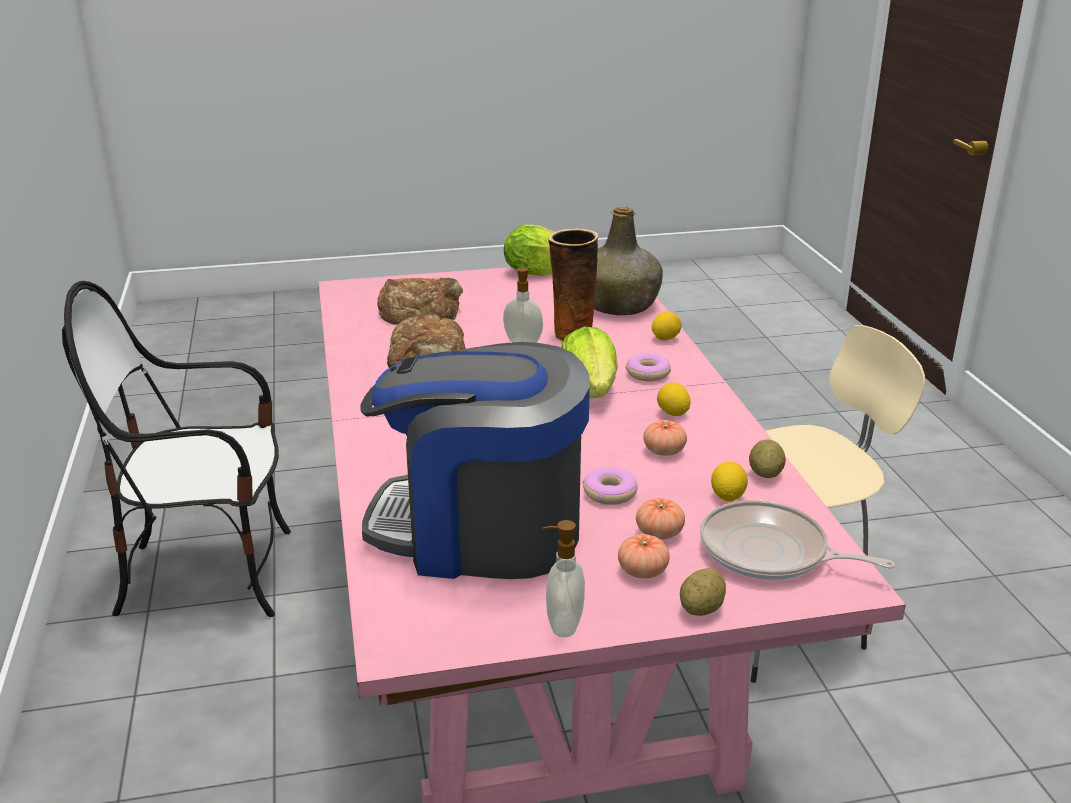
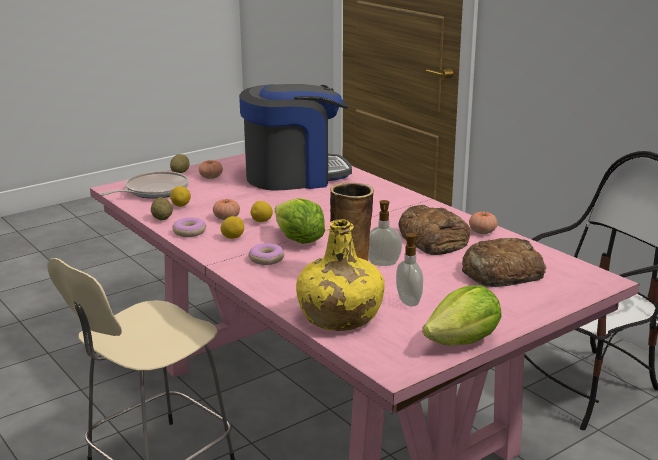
camera: 155 degrees right, 5 degrees down
soap dispenser [543,520,585,637] -> soap dispenser moved to [396,233,424,307]
donut [583,467,638,505] -> donut moved to [172,217,206,237]
green bottle [594,206,663,315] -> yellow bottle [296,219,385,331]
tomato [636,498,685,540] -> tomato moved to [469,212,498,234]
lemon [652,311,681,340] -> lemon moved to [251,201,273,222]
frying pan [700,500,895,580] -> frying pan turned 45 degrees counterclockwise [100,171,189,199]

